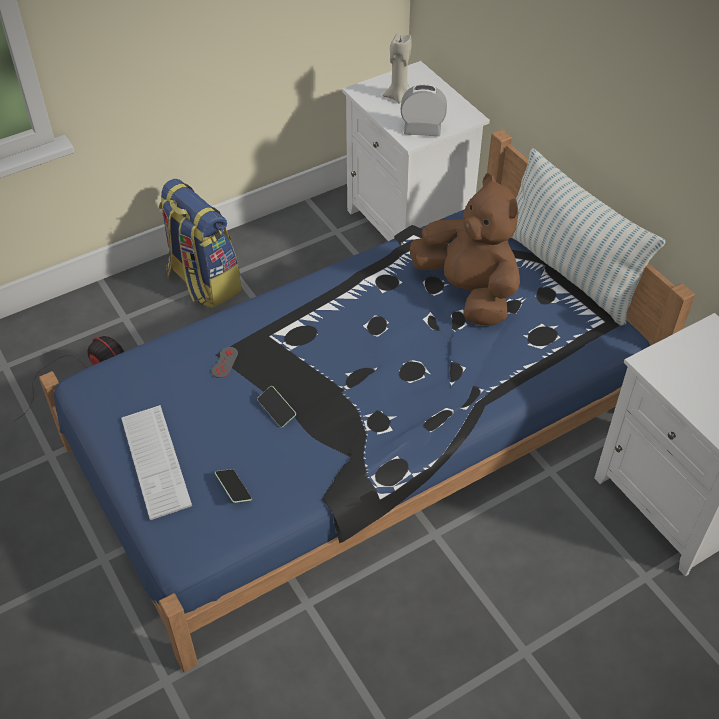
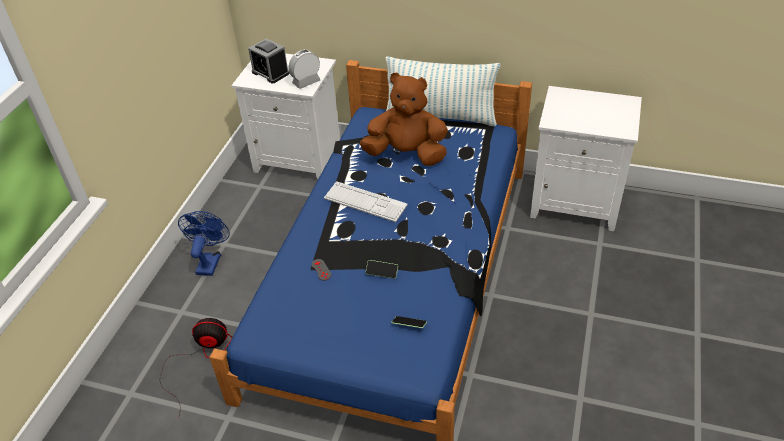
camera: 40 degrees left, 5 degrees down
keyboard [121,405,192,520] -> keyboard moved to [324,181,408,222]
backpack [159,179,242,309] -> blue fan [178,211,230,276]
beige candle [382,33,412,103] -> alarm clock [248,38,290,83]

